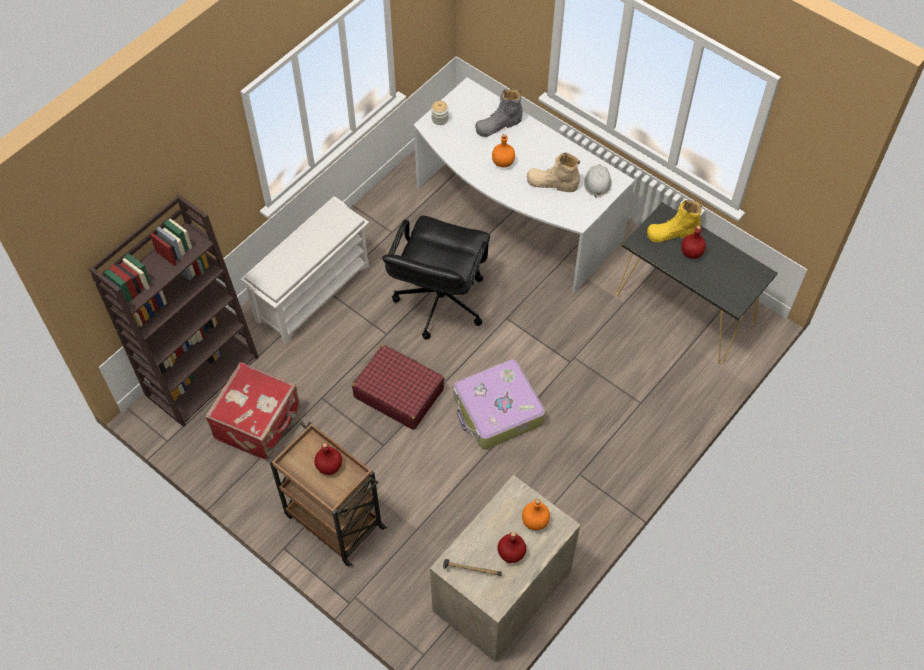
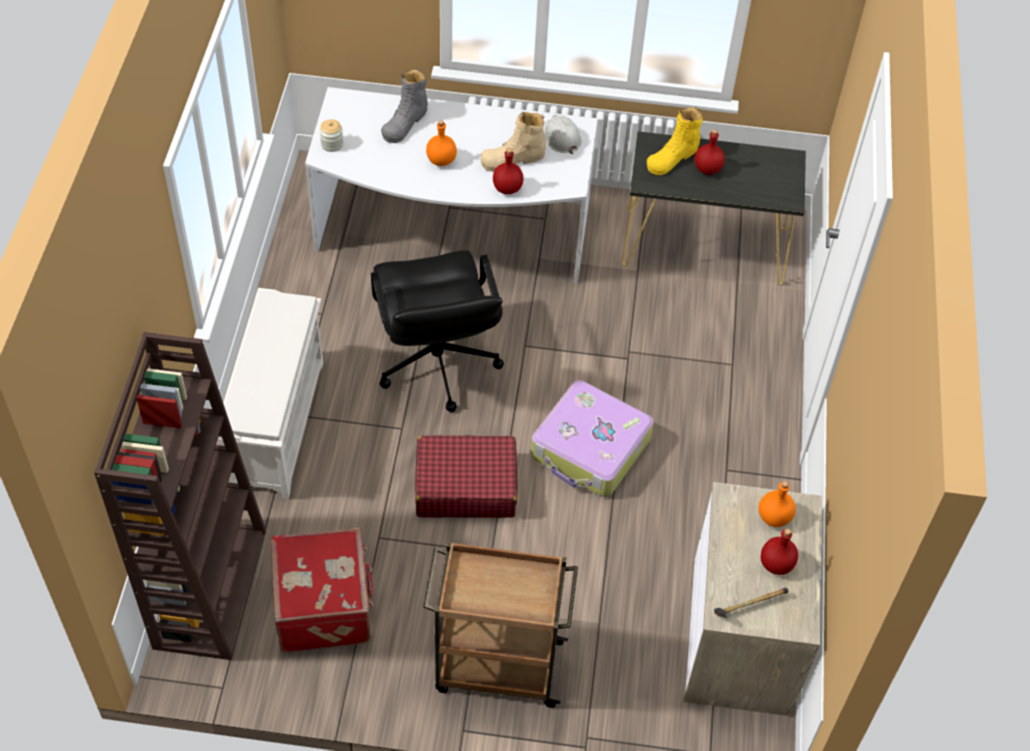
camera: 35 degrees left, 5 degrees down
red bottle [314,443,342,475] -> red bottle moved to [493,148,523,194]

